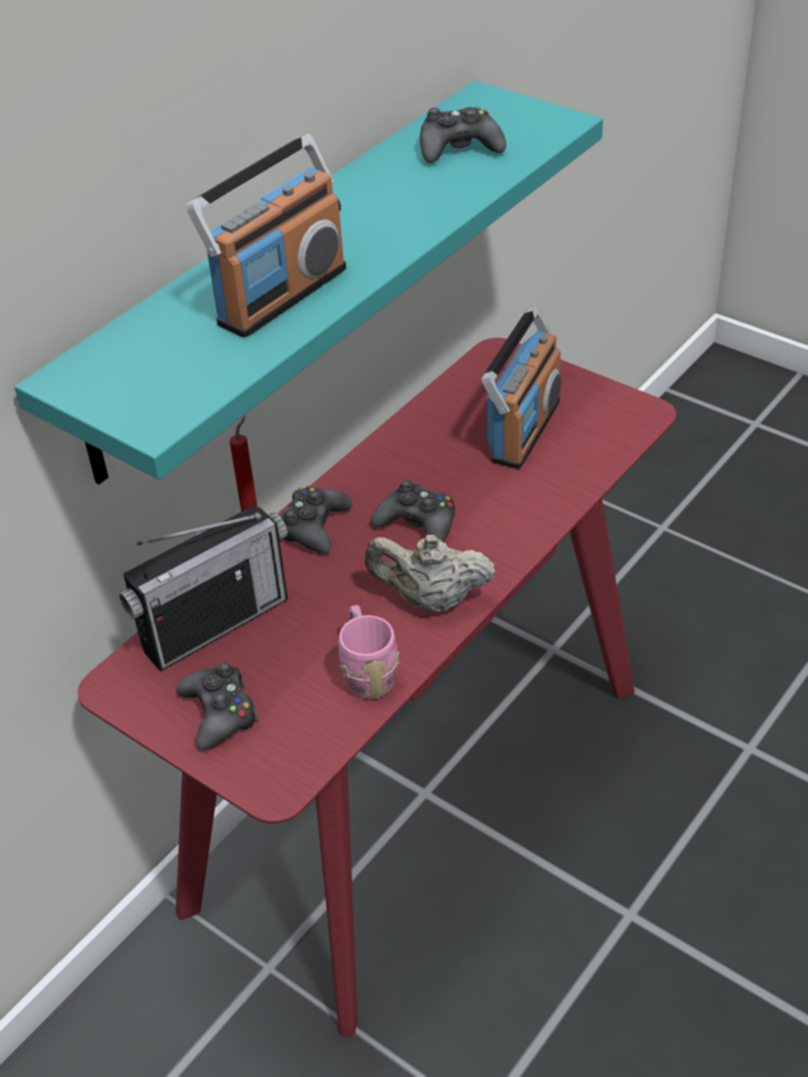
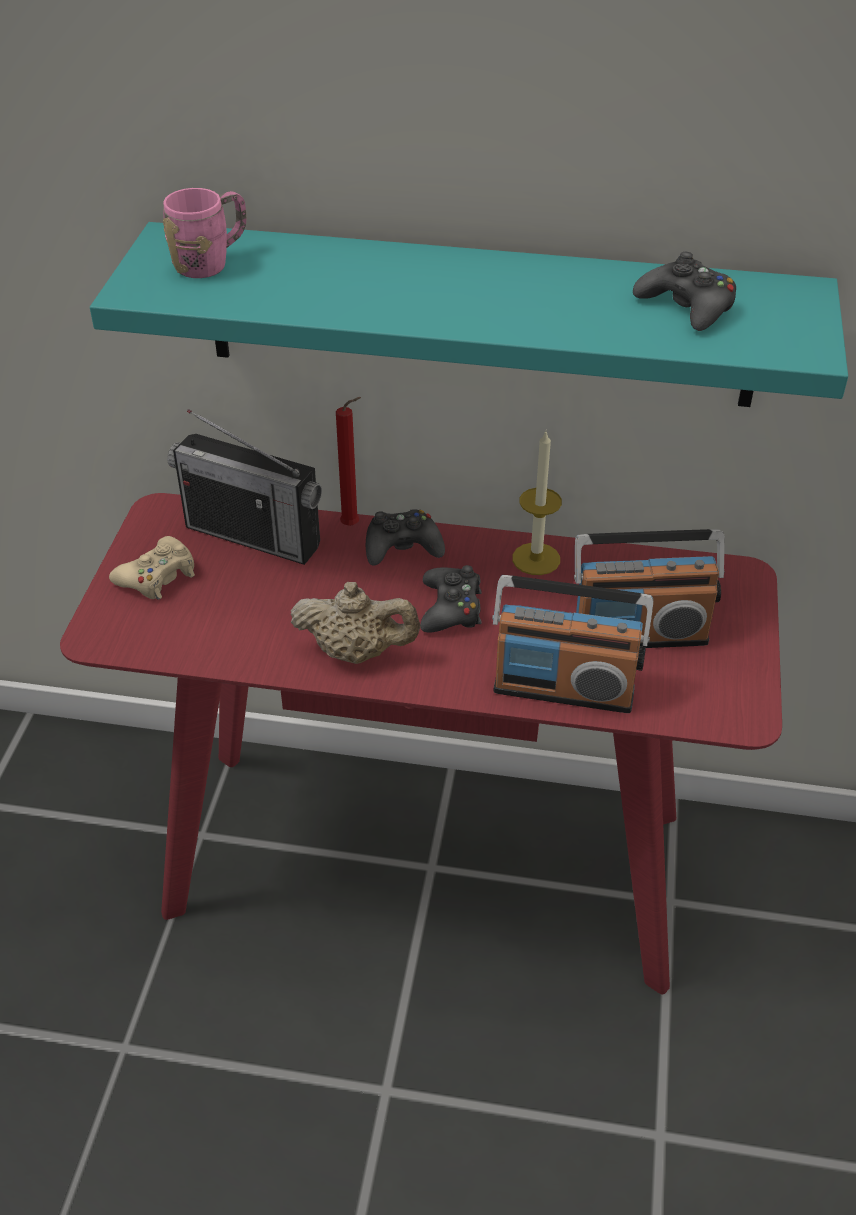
camera: 60 degrees right, 0 degrees up
black game controller [177,662,259,750] -> beige game controller [109,536,195,600]
radio [186,134,346,338] -> radio moved to [492,575,653,713]
pink mug [338,605,399,699] -> pink mug moved to [163,188,246,278]
beige teapot [365,535,496,612] -> beige teapot turned 120 degrees clockwise [291,582,420,664]
none -> candle [512,432,562,575]

